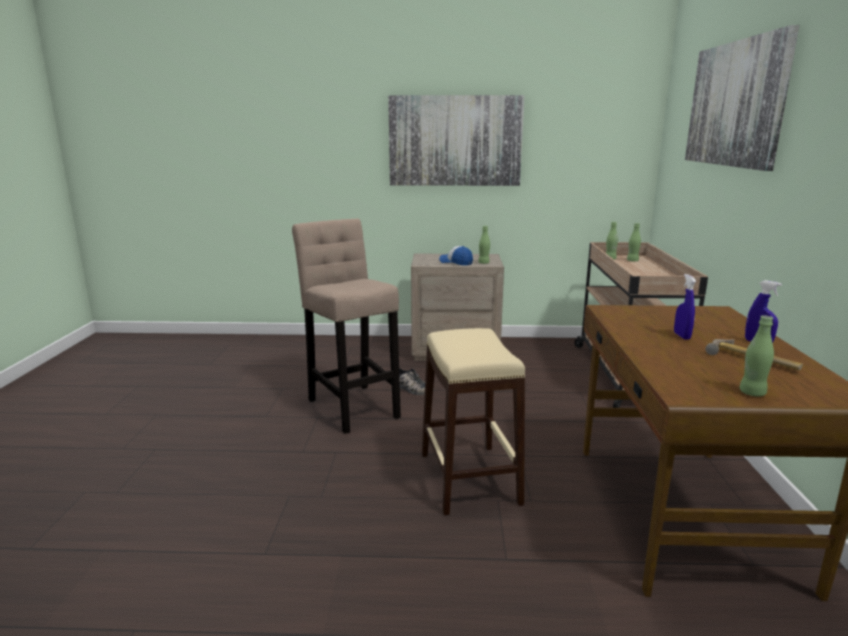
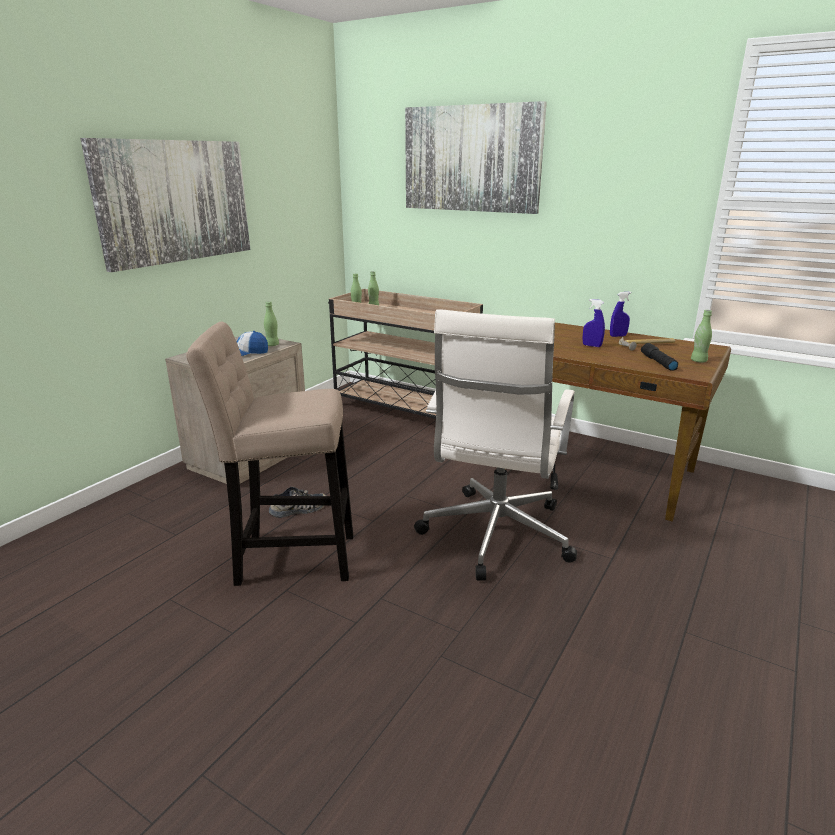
camera: 60 degrees left, 5 degrees up
beige stool [422,328,525,515] -> white office chair [414,309,577,581]
none -> black flashlight [641,343,678,371]

